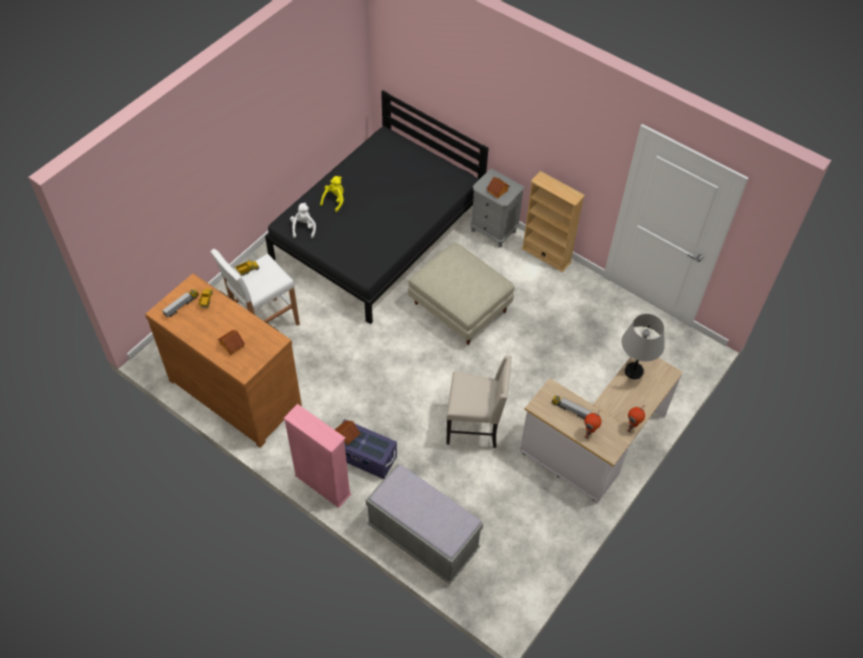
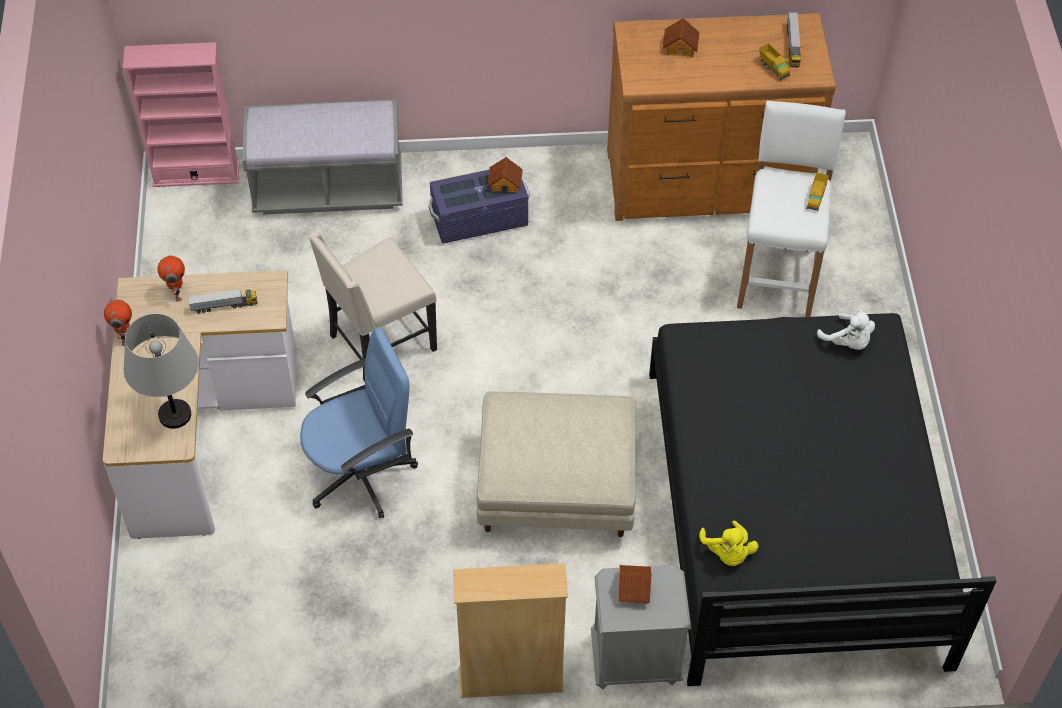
camera: 140 degrees right, 0 degrees up
pink bookcase [284,404,352,508] -> pink bookcase moved to [123,42,239,187]
yellow plush toy [320,176,344,212] -> yellow plush toy moved to [699,521,759,566]
none -> blue office chair [300,327,418,518]

